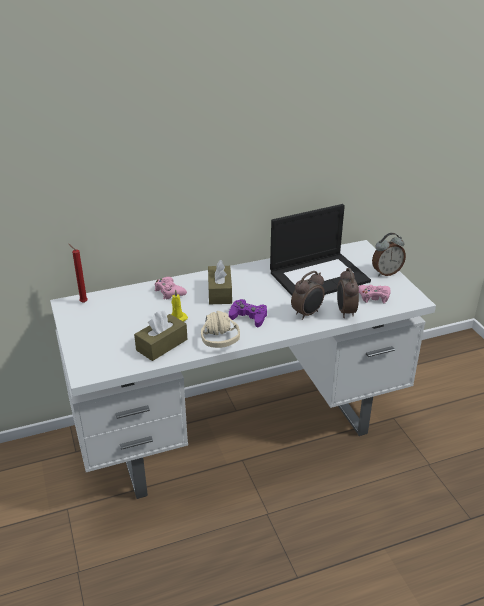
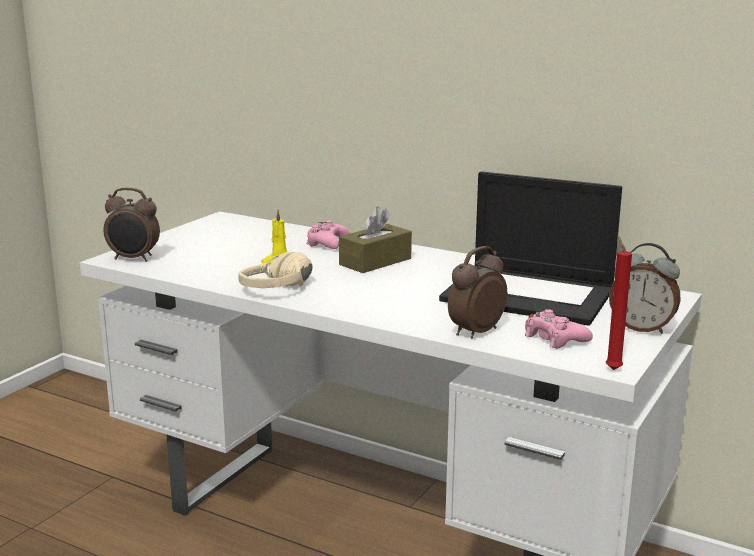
camera: 50 degrees right, 15 degrees down
red candle [69,244,88,303] -> red candle moved to [606,235,632,370]
brown tissue box [134,311,187,361] -> none
purple game controller [229,299,267,327] -> none
alarm clock [291,271,325,320] -> alarm clock moved to [103,188,160,262]

